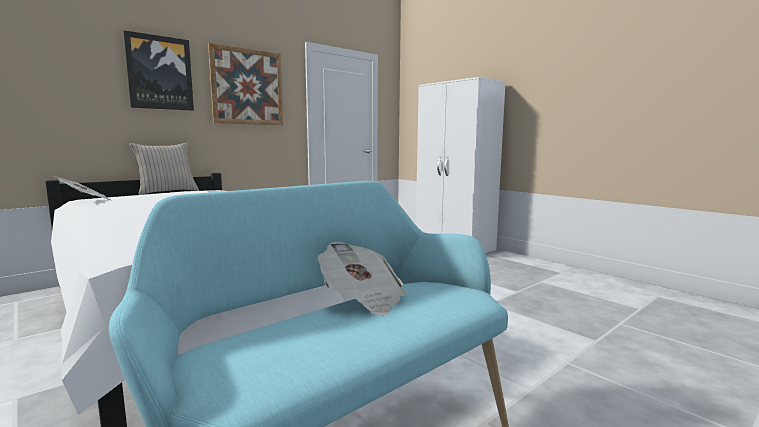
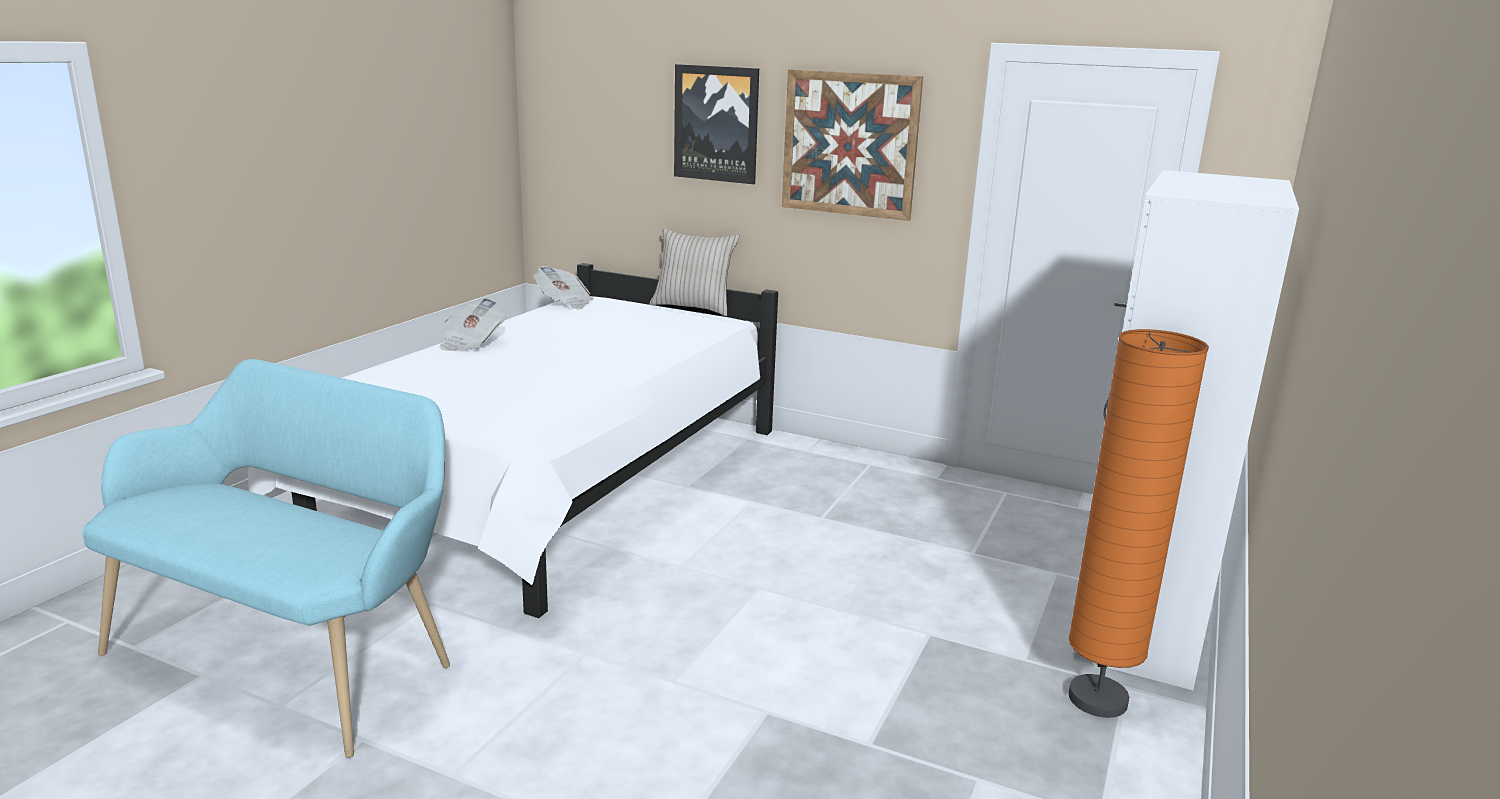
camera: 65 degrees right, 10 degrees up
newspaper [318,242,407,316] -> newspaper moved to [439,298,507,351]
none -> orange floor lamp [1068,329,1209,718]

